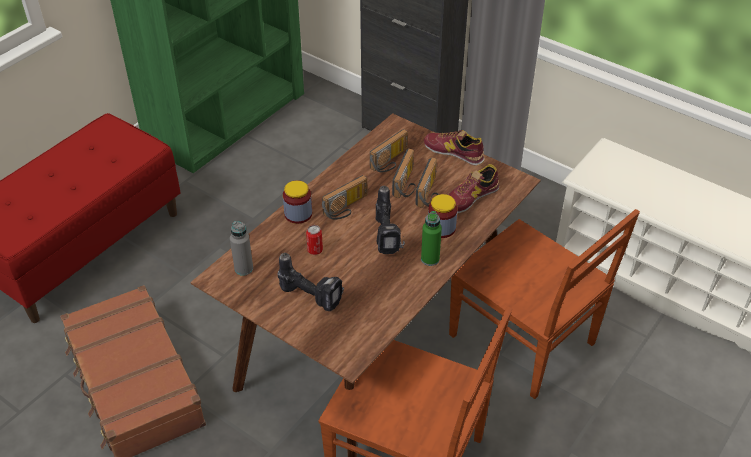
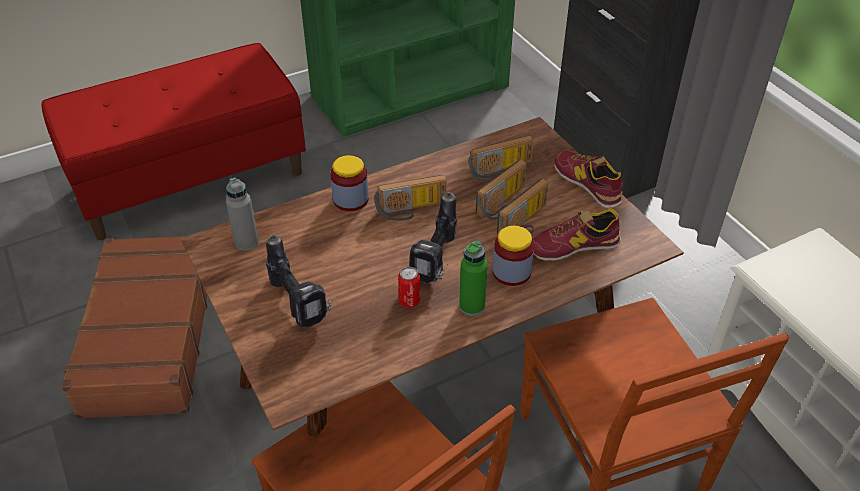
camera: 25 degrees right, 0 degrees up
can [306,225,323,255] -> can moved to [398,267,420,308]

